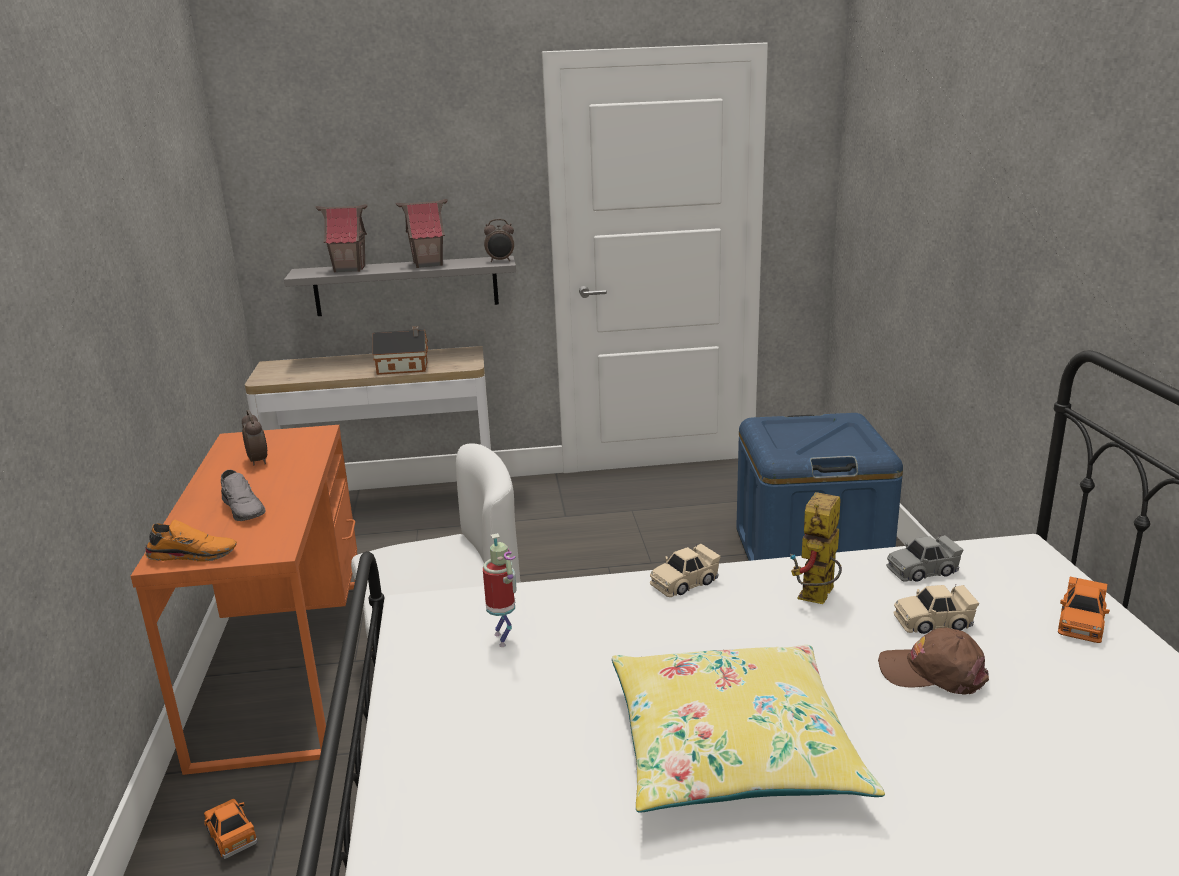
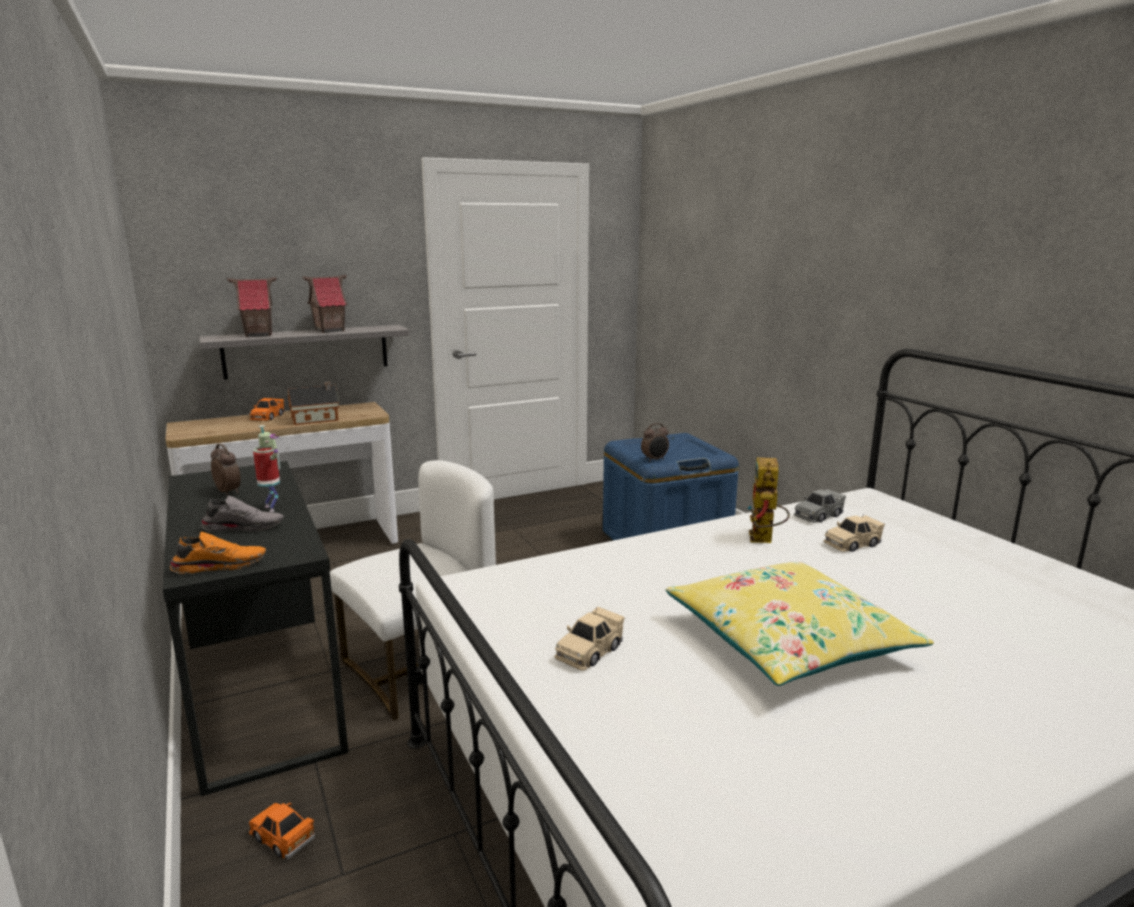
camera: 20 degrees left, 5 degrees down
orange desk [131,425,357,775] -> black desk [163,461,349,796]
grey shoe [221,470,265,521] -> grey shoe turned 45 degrees counterclockwise [201,495,284,532]
toy robot [483,533,517,647] -> toy robot moved to [253,425,280,512]
alarm clock [484,219,514,262] -> alarm clock moved to [641,423,669,462]
beige toy car [650,544,721,597] -> beige toy car moved to [555,607,625,671]
brown cap [878,628,989,694] -> none
orange toy car [1058,577,1110,643] -> orange toy car moved to [250,398,284,421]

